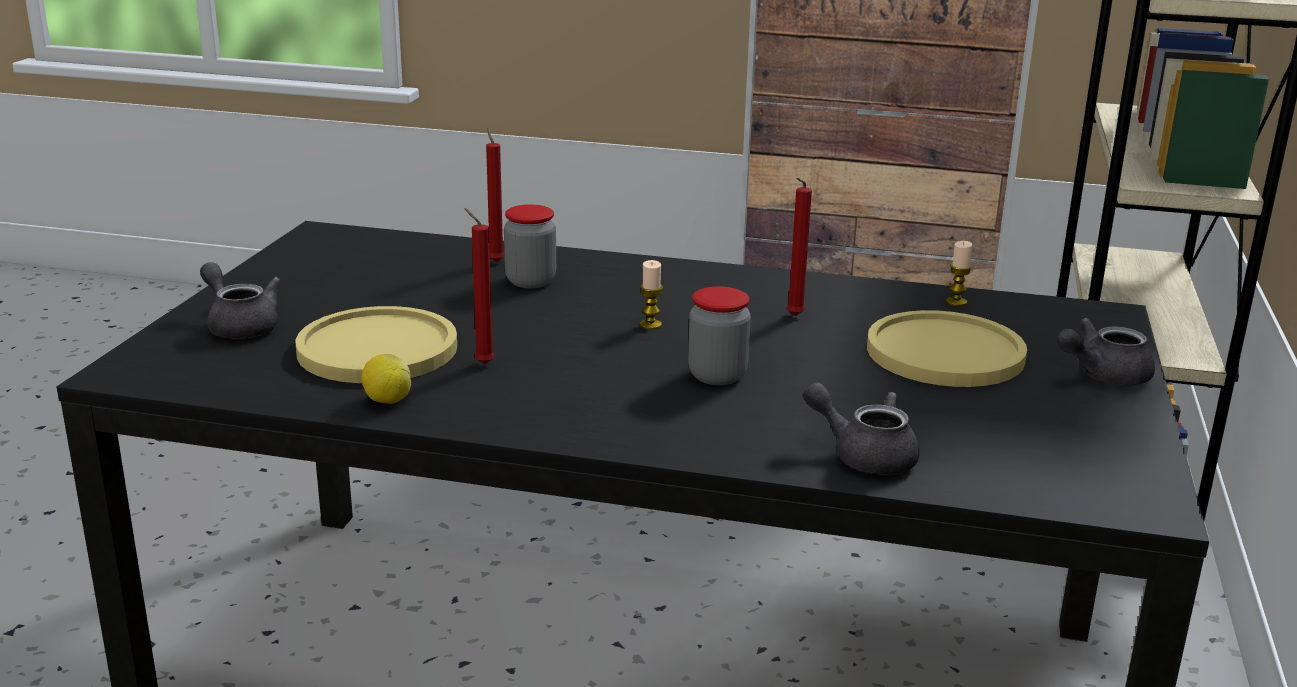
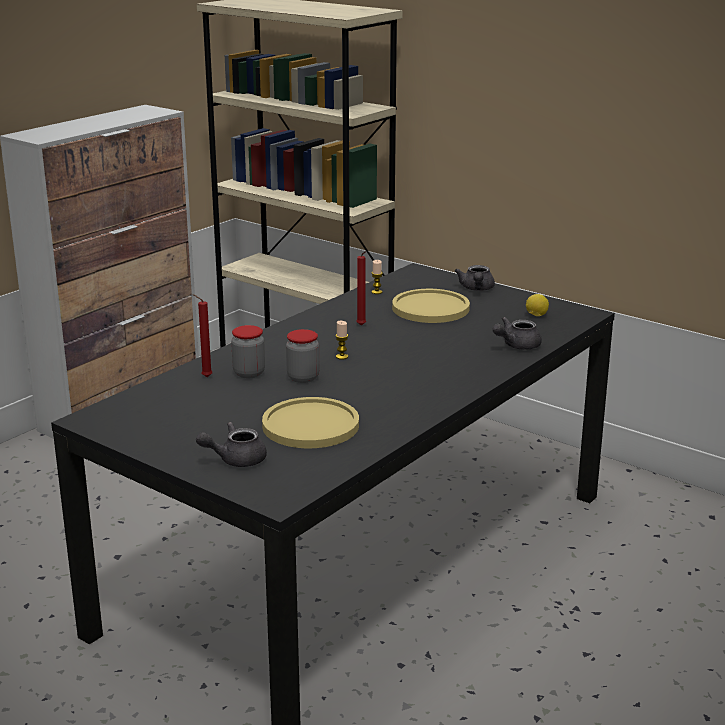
camera: 65 degrees left, 0 degrees up
lemon [361,354,411,404] -> lemon moved to [526,294,549,316]
red candle [464,208,495,364] -> none
jar [688,286,751,385] -> jar moved to [286,329,320,383]

